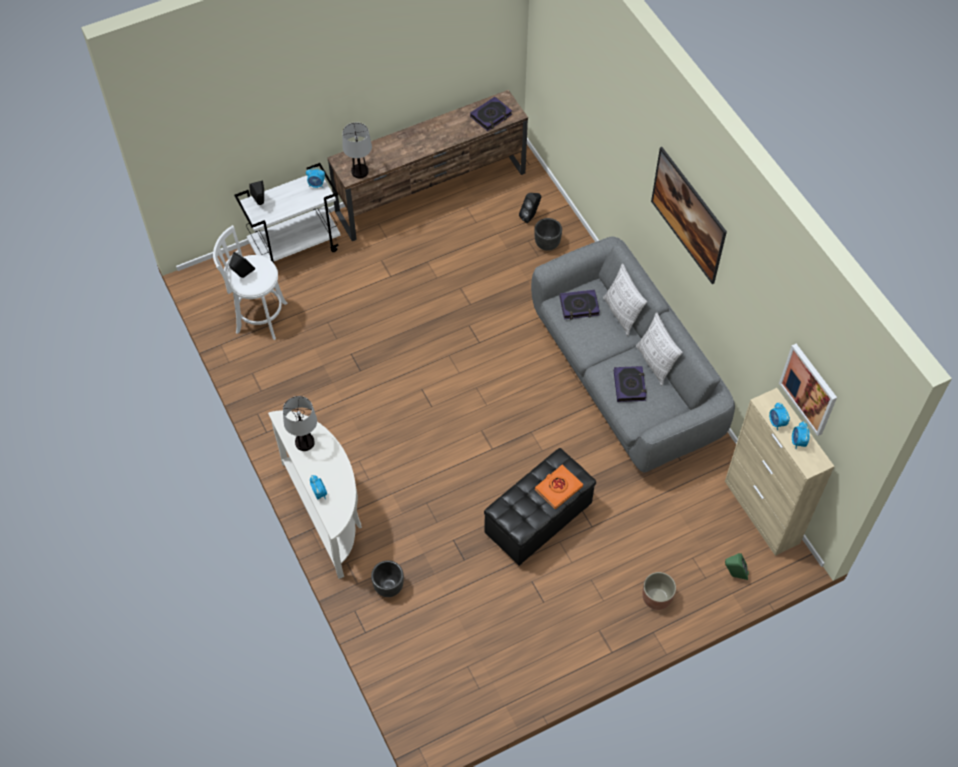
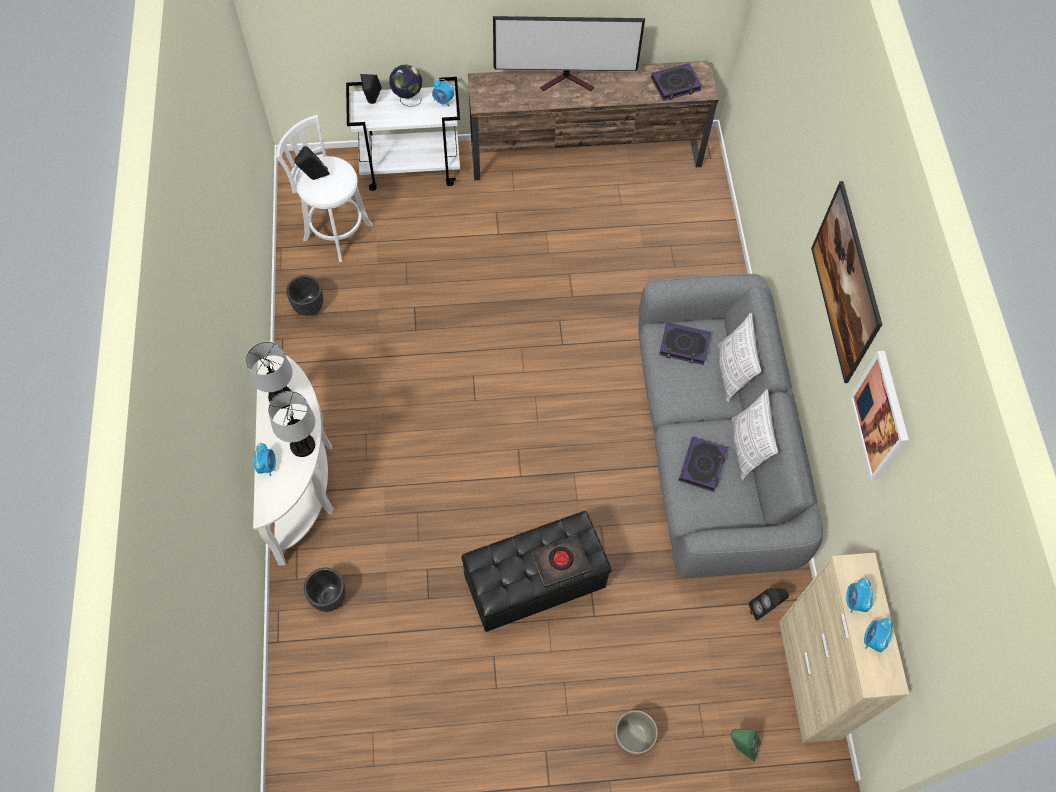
camera: 20 degrees right, 5 degrees up
table lamp [343,122,372,179] -> table lamp moved to [268,391,315,457]
black speaker [519,193,541,224] -> black speaker moved to [749,588,789,621]
black planter [534,218,562,251] -> black planter moved to [286,275,323,316]
orange book [535,465,583,509] -> black book [531,535,591,588]
picture [779,344,837,436] -> picture moved to [850,351,909,481]
none -> globe [389,64,422,107]
none -> television [493,16,645,91]

